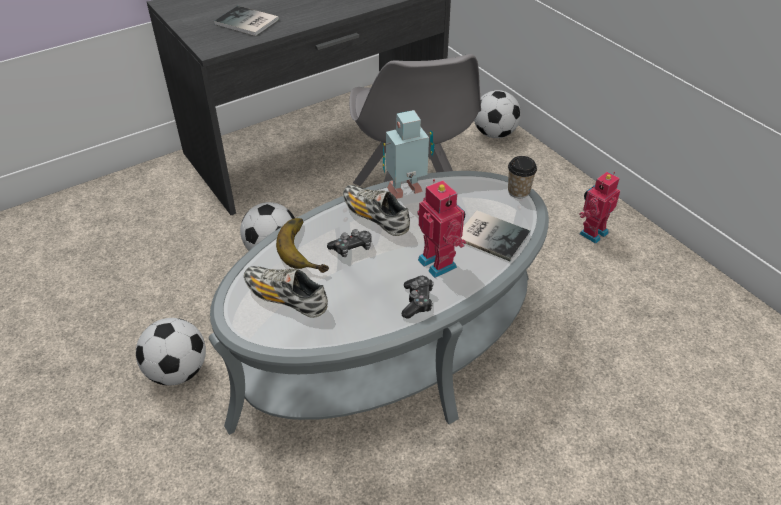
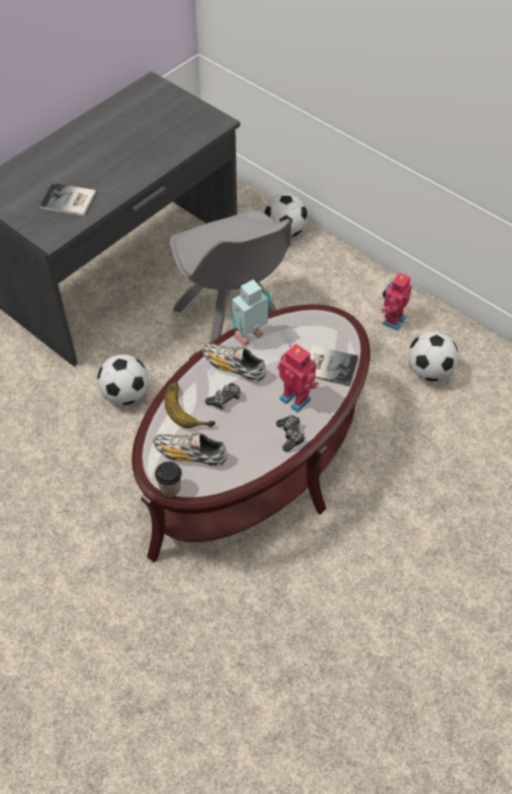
camera: 15 degrees left, 10 degrees up
football [136,318,206,386] -> football moved to [408,331,459,381]
grey coffee table [209,171,549,435] -> brown coffee table [132,304,370,563]
cup [508,156,537,198] -> cup moved to [155,461,182,497]

